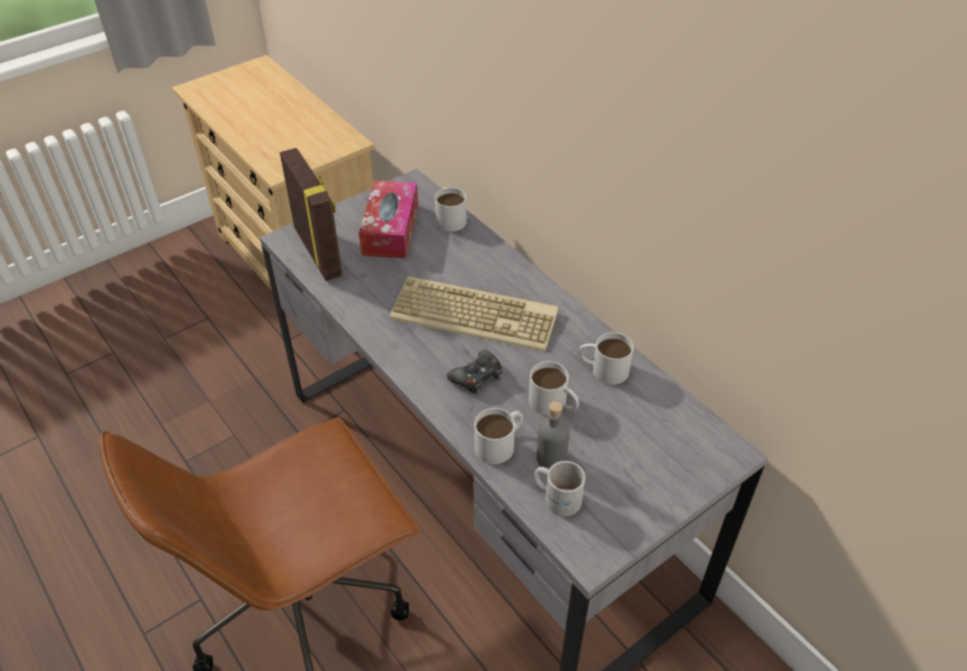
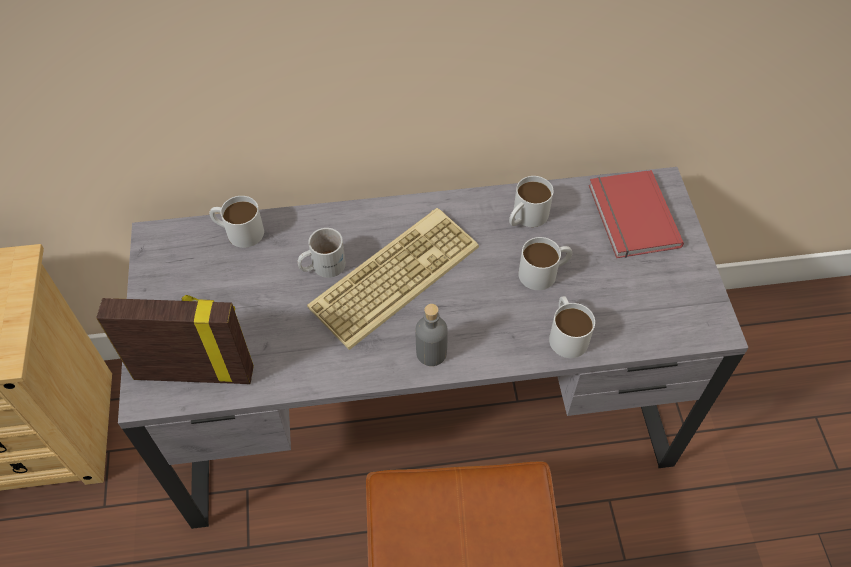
camera: 60 degrees left, 10 degrees up
tissue box [359,180,418,258] -> none
black game controller [447,349,502,395] -> none
white mug [534,461,585,516] -> white mug moved to [298,228,346,278]
grey bottle [536,401,570,469] -> grey bottle moved to [415,304,448,366]
none -> red book [589,170,684,258]

